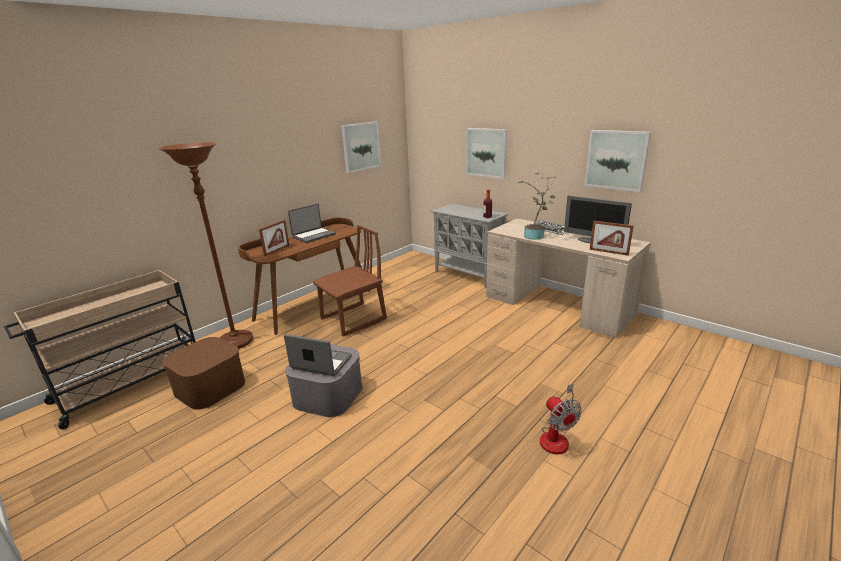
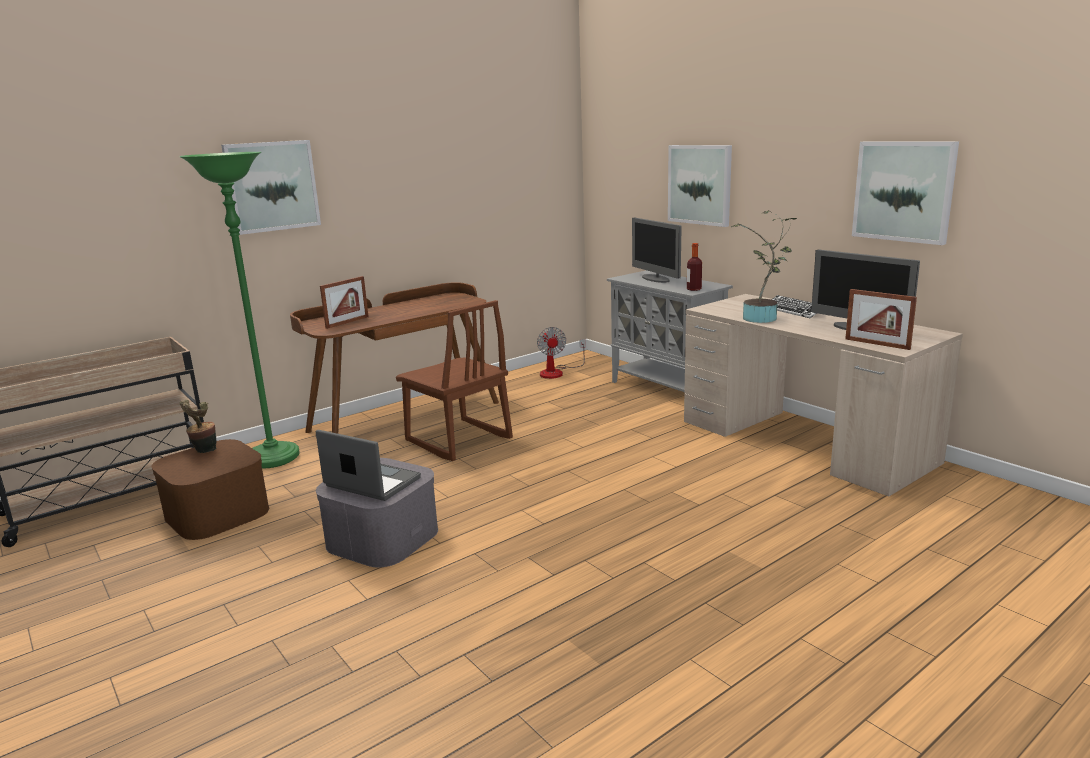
camera: 10 degrees right, 5 degrees down
brown floor lamp [158,142,253,349] -> green floor lamp [180,152,300,468]
laptop [288,204,336,243] -> none
brown chair [313,225,387,336] -> brown chair turned 75 degrees clockwise [396,300,513,461]
picture [341,122,381,173] -> picture moved to [221,140,321,235]
fan [540,384,582,454] -> fan moved to [537,327,586,379]
none -> potted plant [179,399,216,453]
none -> monitor [632,217,682,283]

